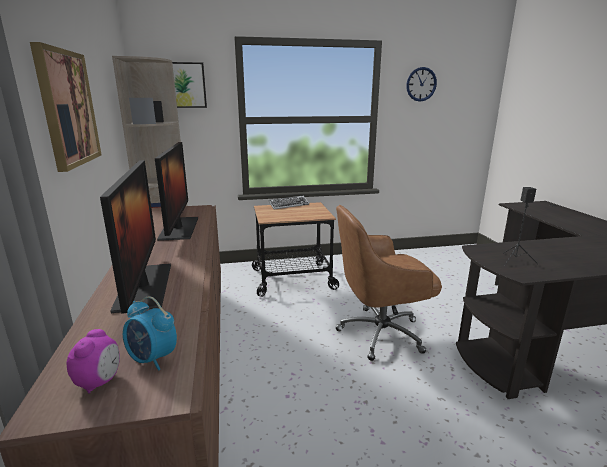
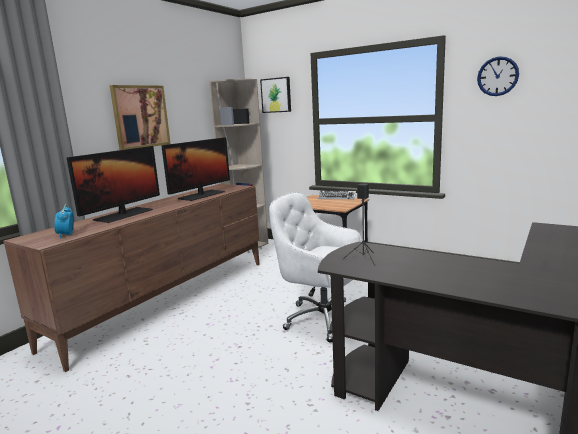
camera: 45 degrees right, 5 degrees down
alarm clock [66,329,120,394] -> none
brown office chair [336,205,442,361] -> white office chair [269,192,362,343]

